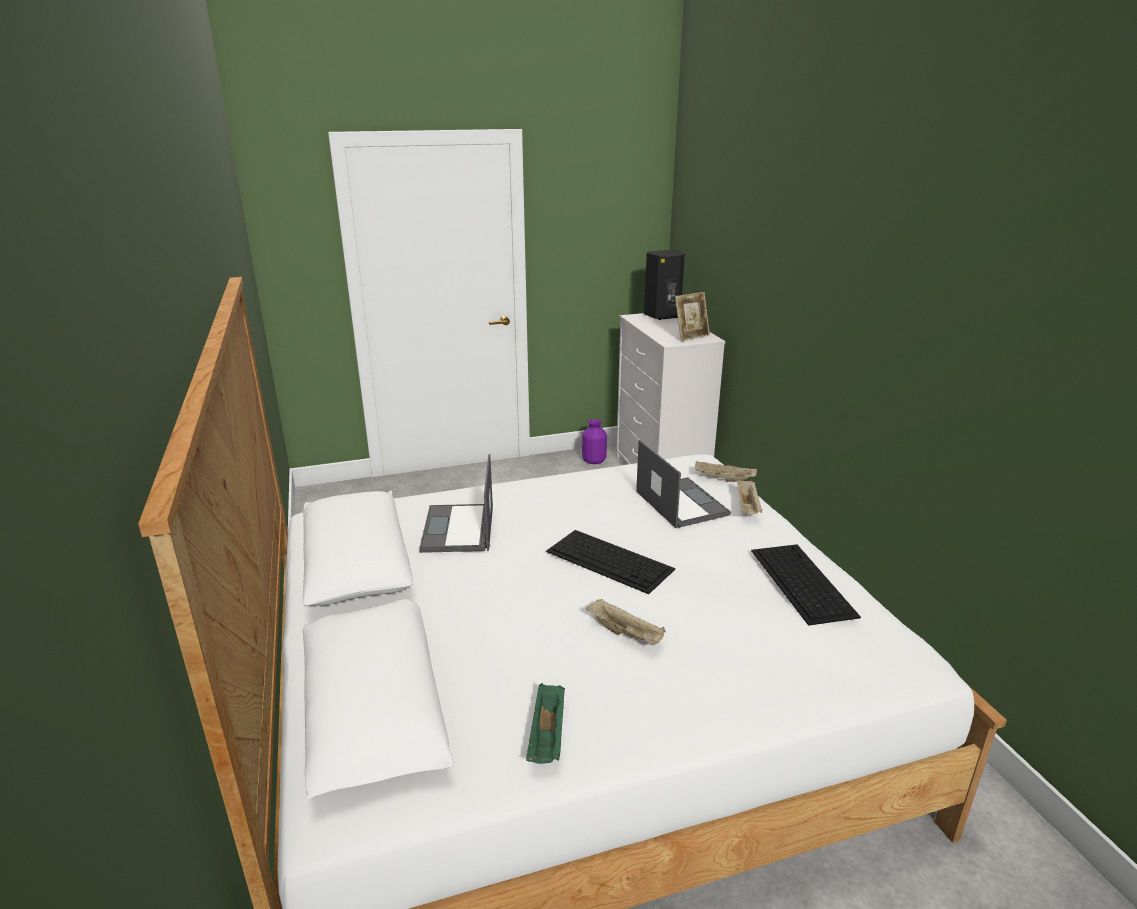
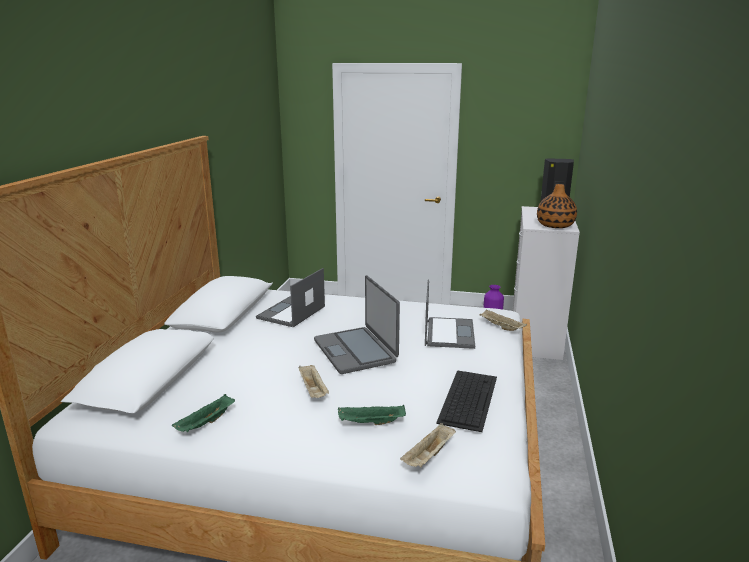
camera: 30 degrees right, 5 degrees down
keyboard [546,530,675,594] -> laptop [314,275,400,374]
picture frame [675,292,710,341] -> vase [537,184,577,228]
beige tray [737,479,762,514] -> beige tray moved to [400,423,456,467]
none -> green tray [338,405,406,425]

